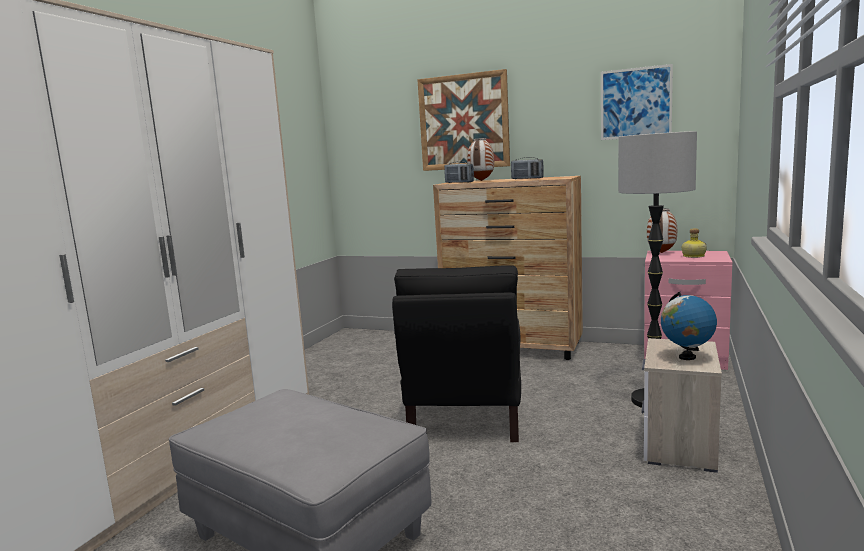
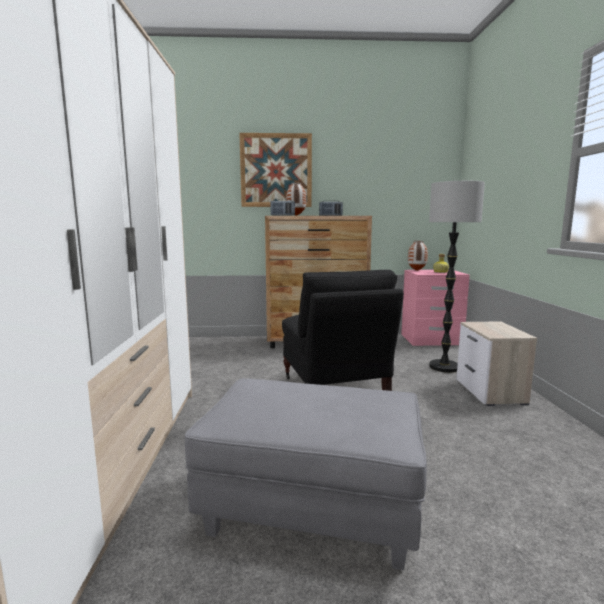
camera: 25 degrees left, 0 degrees up
picture [601,64,673,140] -> none
globe [661,292,717,360] -> none

